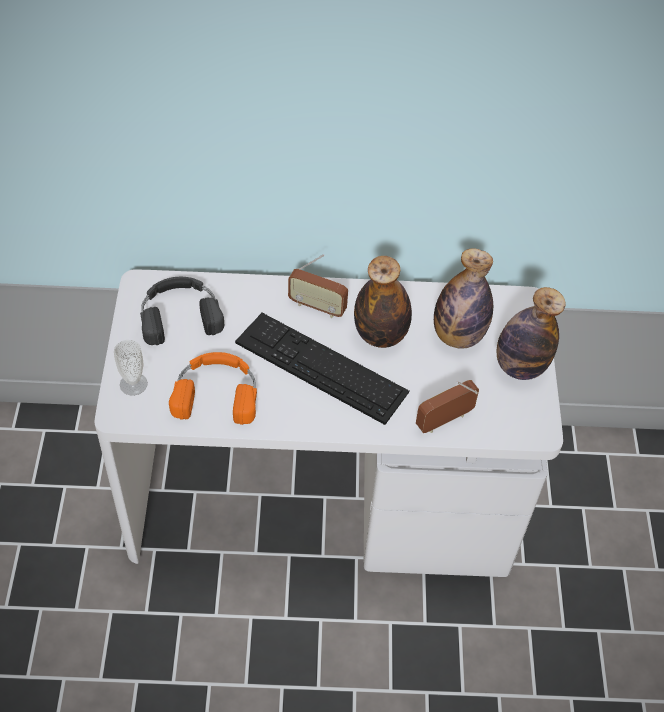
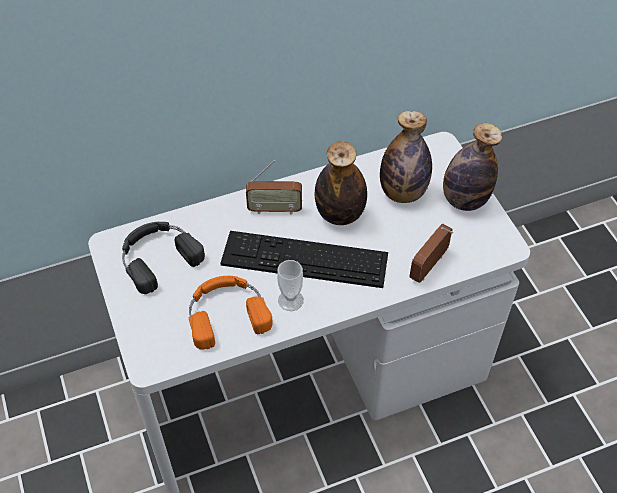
camera: 20 degrees left, 0 degrees up
cup [114,340,148,396] -> cup moved to [277,260,304,311]

